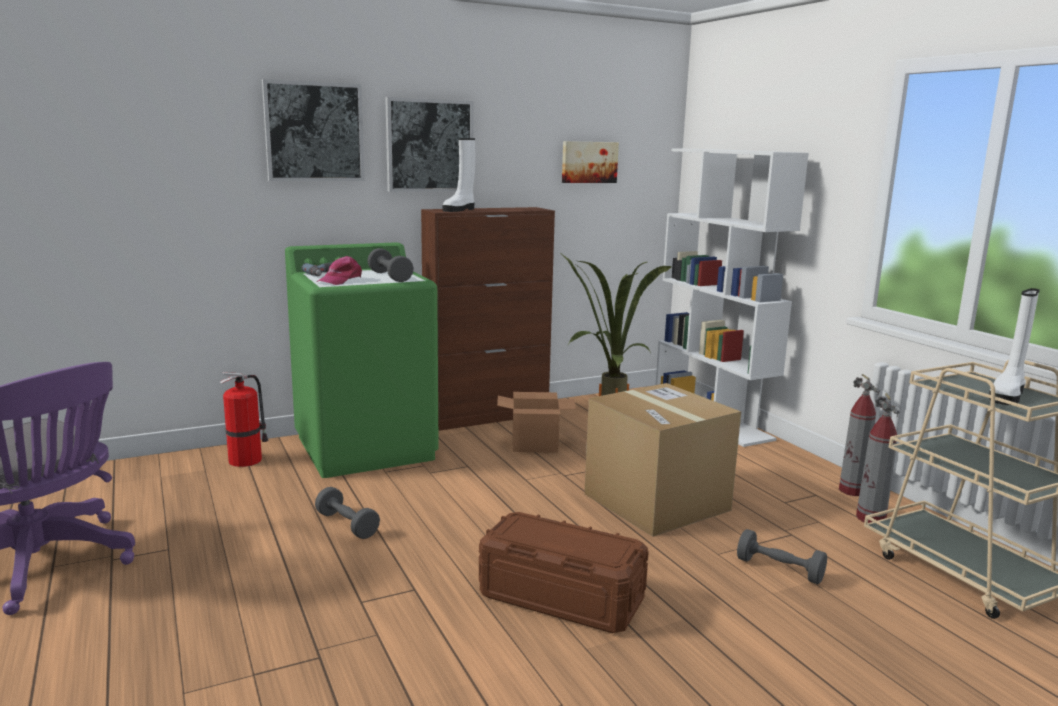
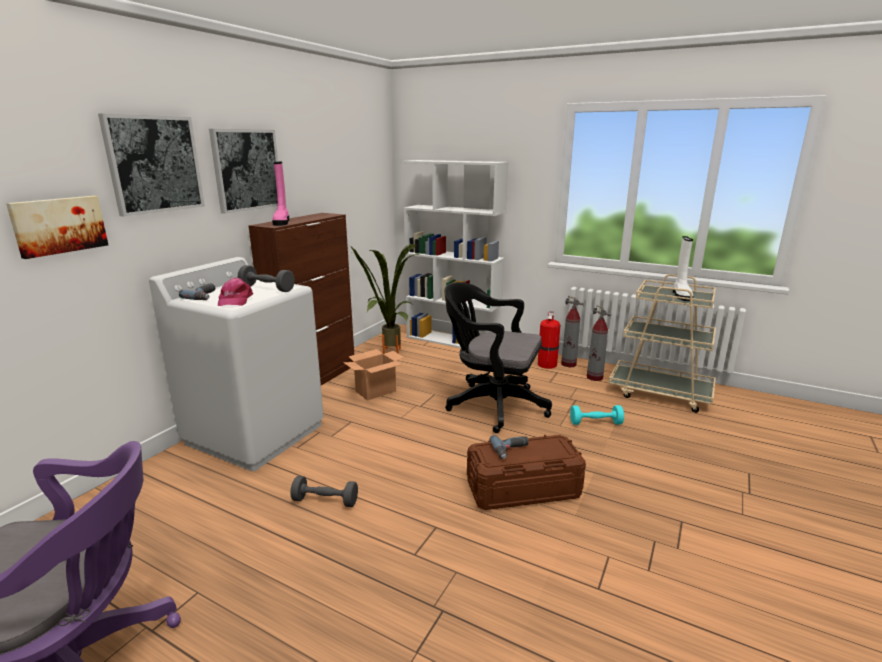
camera: 35 degrees left, 5 degrees up
fire extinguisher [220,372,269,467] -> fire extinguisher moved to [537,311,560,369]
green washing machine [285,242,439,478] -> white washing machine [149,257,324,471]
white boot [443,138,475,212] -> pink boot [272,162,289,226]
picture [562,141,619,183] -> picture moved to [6,196,108,259]
cardboard box [584,383,741,537] -> black office chair [444,282,552,433]
grey dumbbell [737,529,827,584] -> turquoise dumbbell [570,405,624,425]
none -> power drill [489,435,529,459]

